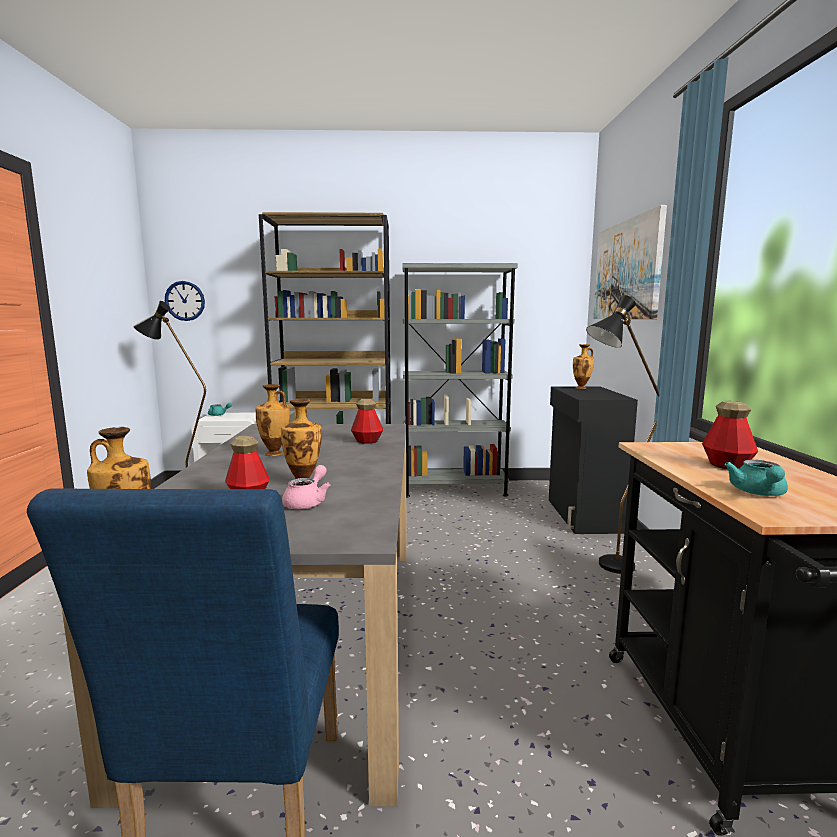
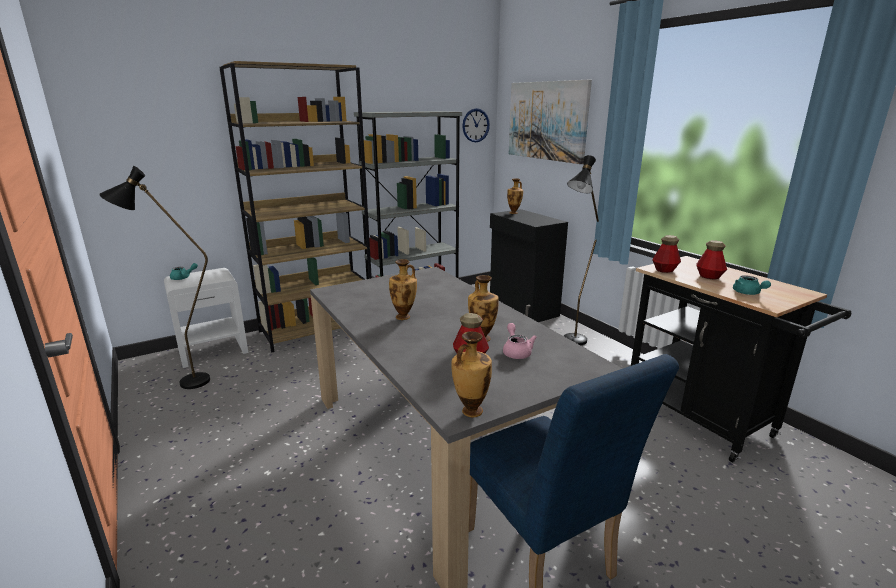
camera: 30 degrees left, 10 degrees up
wall clock [165,281,205,321] -> wall clock moved to [462,108,490,142]
bottle [351,399,383,444] -> bottle moved to [652,235,681,273]

